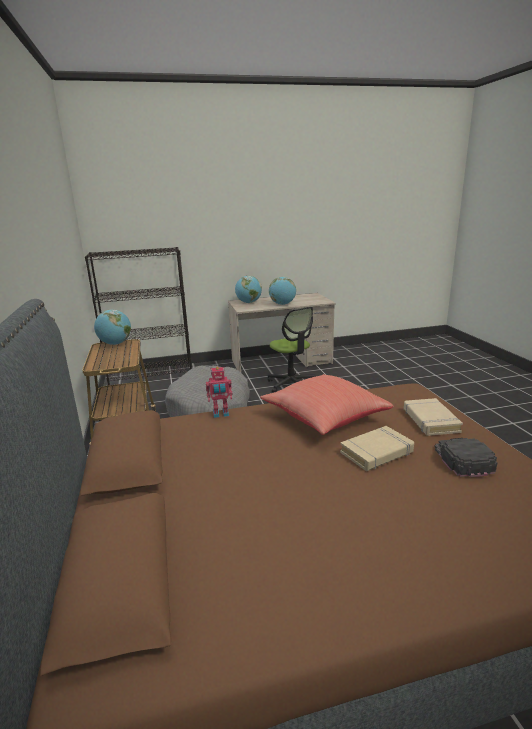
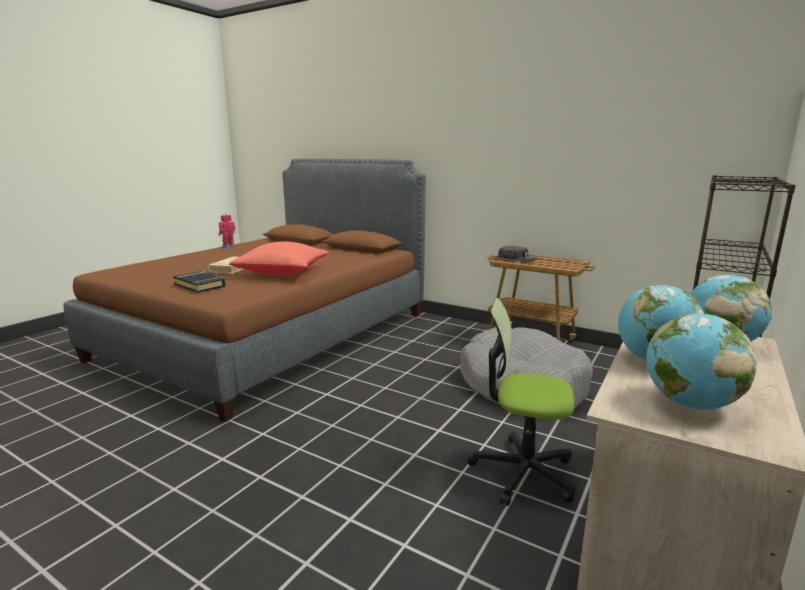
camera: 135 degrees right, 5 degrees down
globe [94,310,131,345] -> globe moved to [646,314,757,409]
toy robot [206,367,232,418] -> toy robot moved to [218,214,236,247]
beige book [404,398,463,436] -> black book [173,271,226,293]
black cap [434,438,498,477] -> black cap moved to [498,246,537,262]

